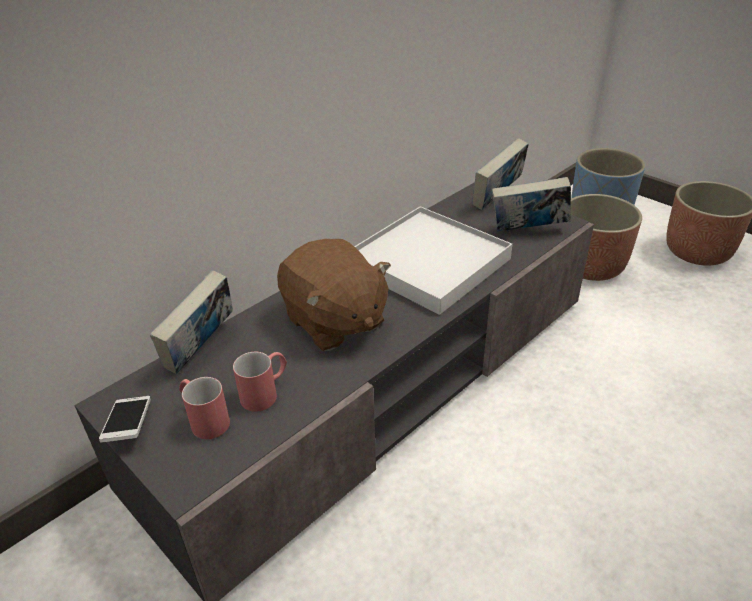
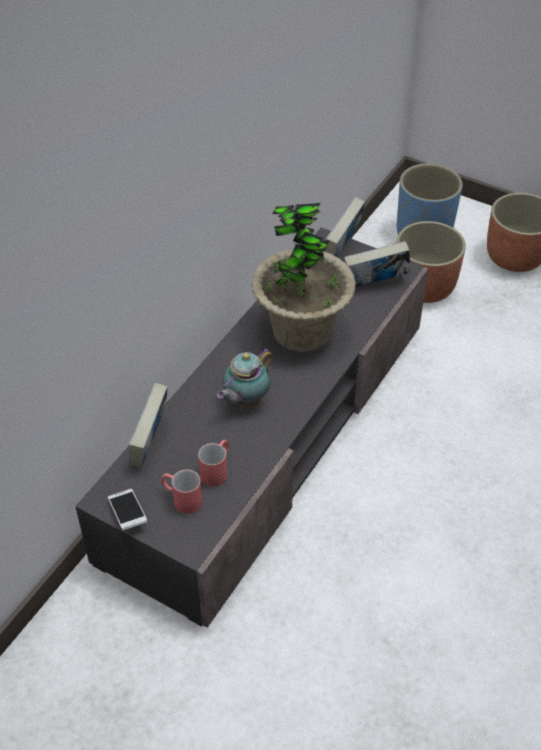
camera: 15 degrees left, 10 degrees up
brown plush toy [277,239,391,351] -> teapot [217,348,272,407]
white tray [354,206,513,315] -> potted plant [252,202,356,352]

